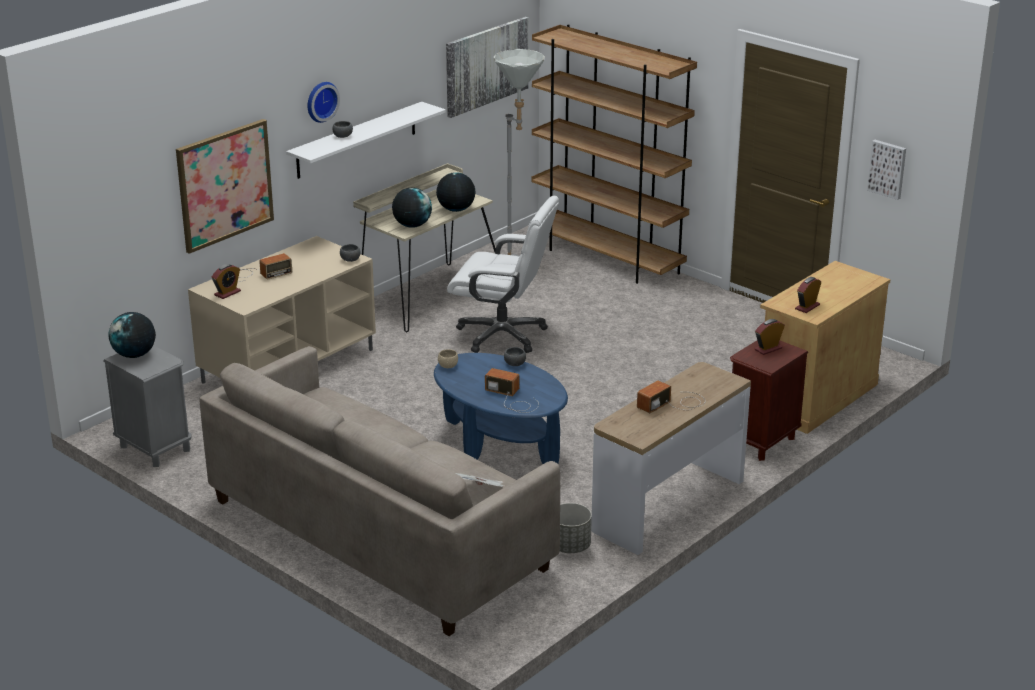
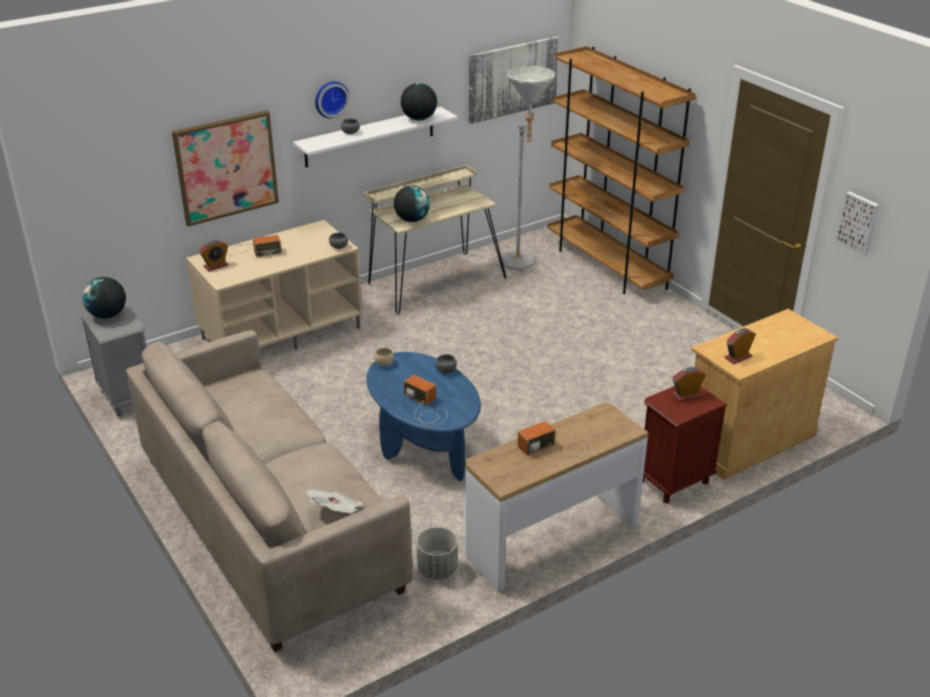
camera: 15 degrees right, 5 degrees up
globe [436,172,476,212] -> globe moved to [401,83,437,120]
white office chair [447,196,559,353] -> none

